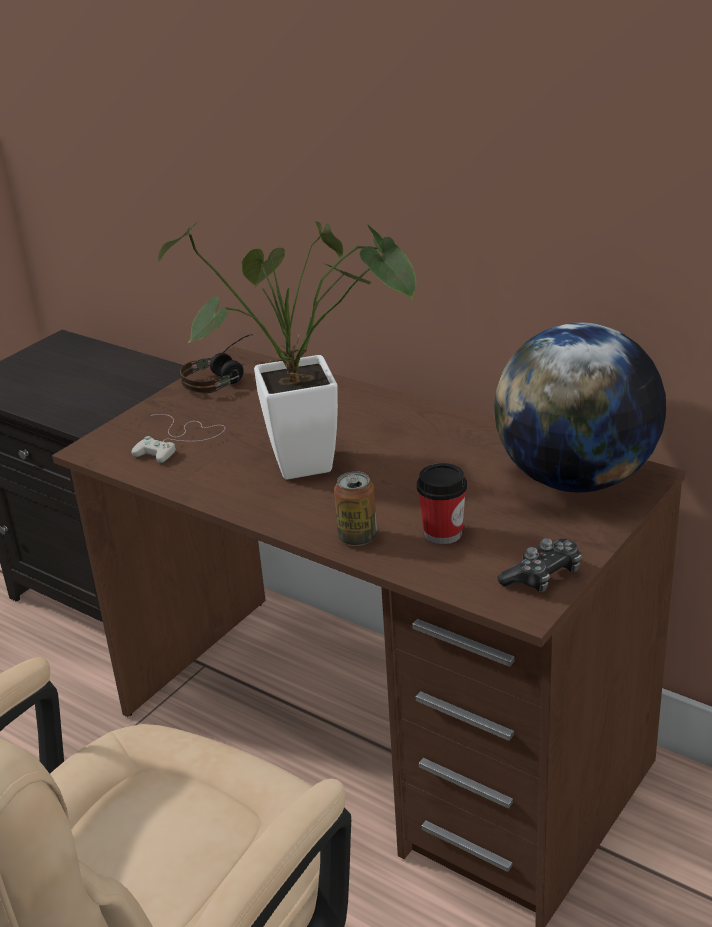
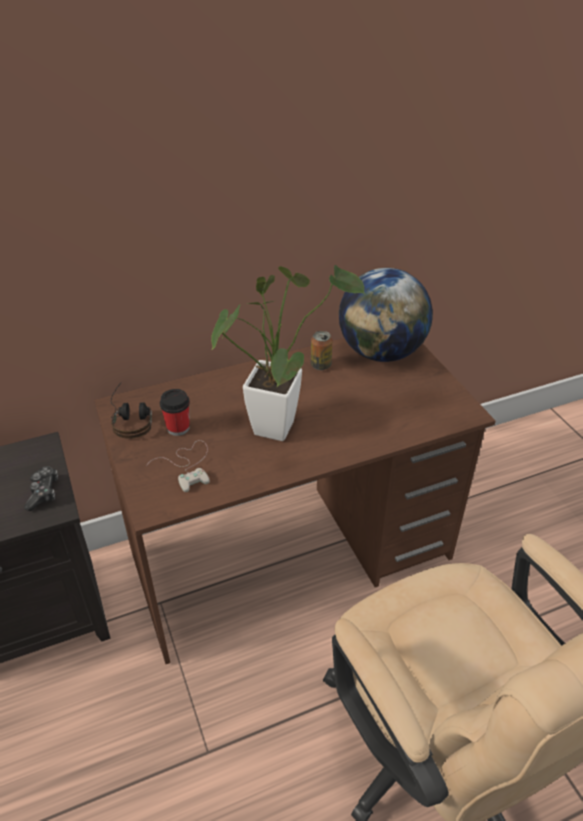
camera: 60 degrees left, 10 degrees up
can [334,471,377,546] -> can moved to [311,331,332,370]
cup [417,463,467,544] -> cup moved to [160,389,190,436]
game controller [498,538,582,592] -> game controller moved to [24,466,58,511]

